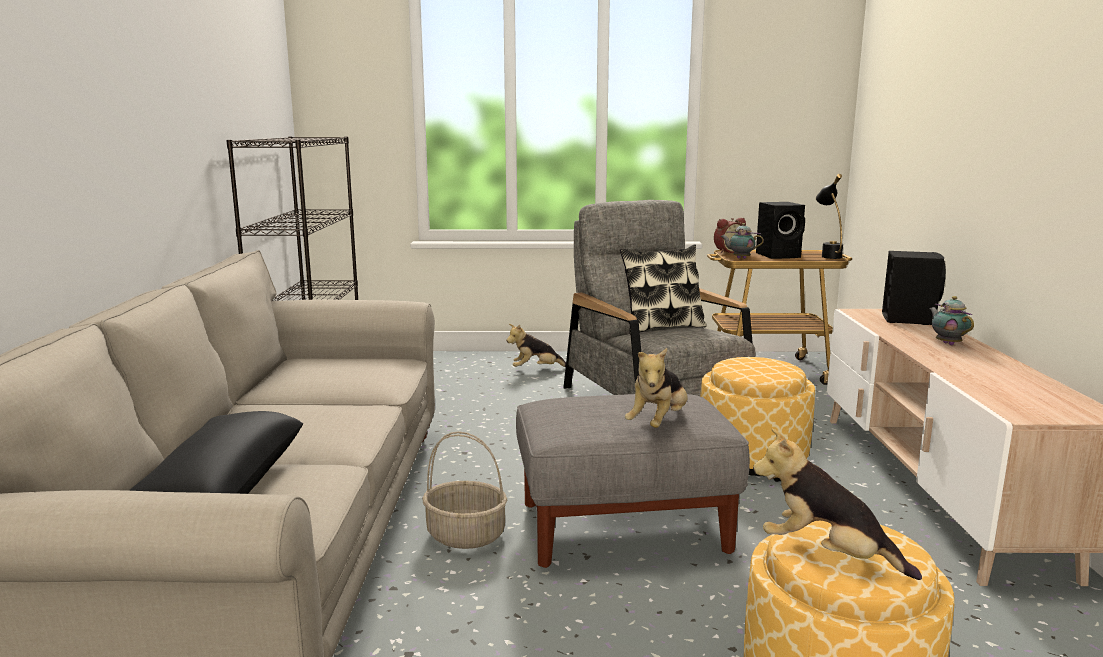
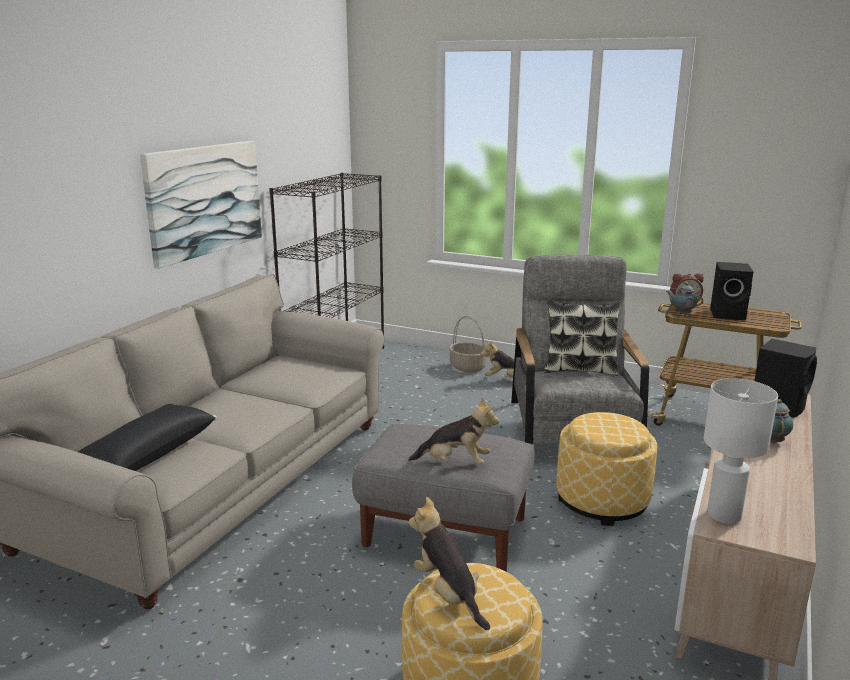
camera: 25 degrees right, 5 degrees up
basket [422,431,507,549] -> basket moved to [449,316,487,372]
plush toy [625,348,688,428] -> plush toy turned 135 degrees counterclockwise [408,397,499,464]
black table lamp [816,174,843,259] -> none
none -> picture [140,141,262,269]
none -> white table lamp [704,378,778,524]

